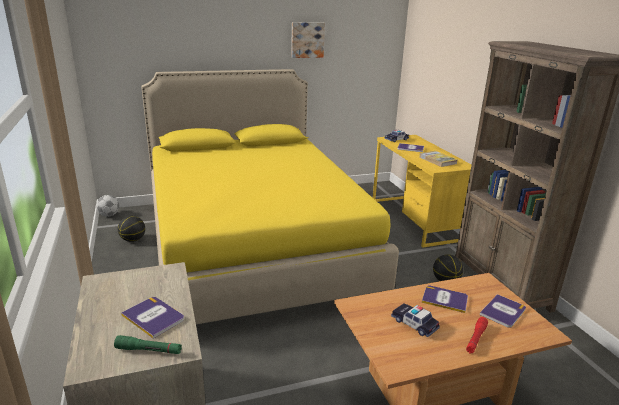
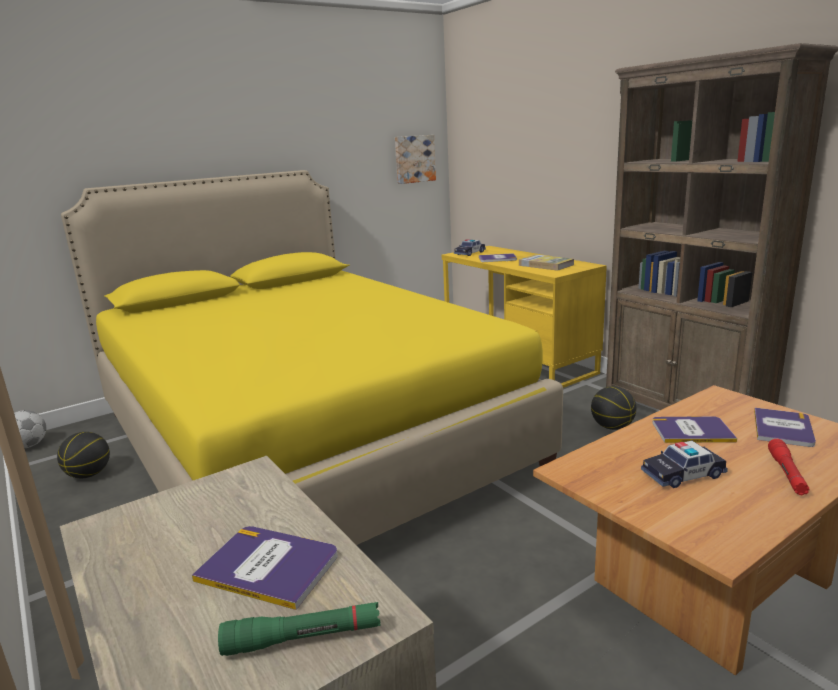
camera: 15 degrees left, 5 degrees down
picture [291,22,325,58] -> picture moved to [395,135,436,184]
toy car [391,303,440,337] -> toy car turned 45 degrees counterclockwise [641,441,728,488]

